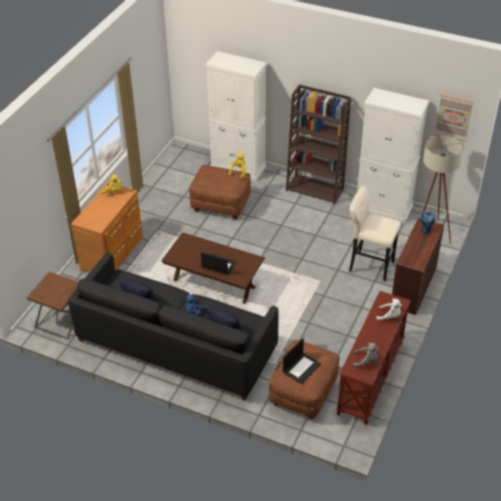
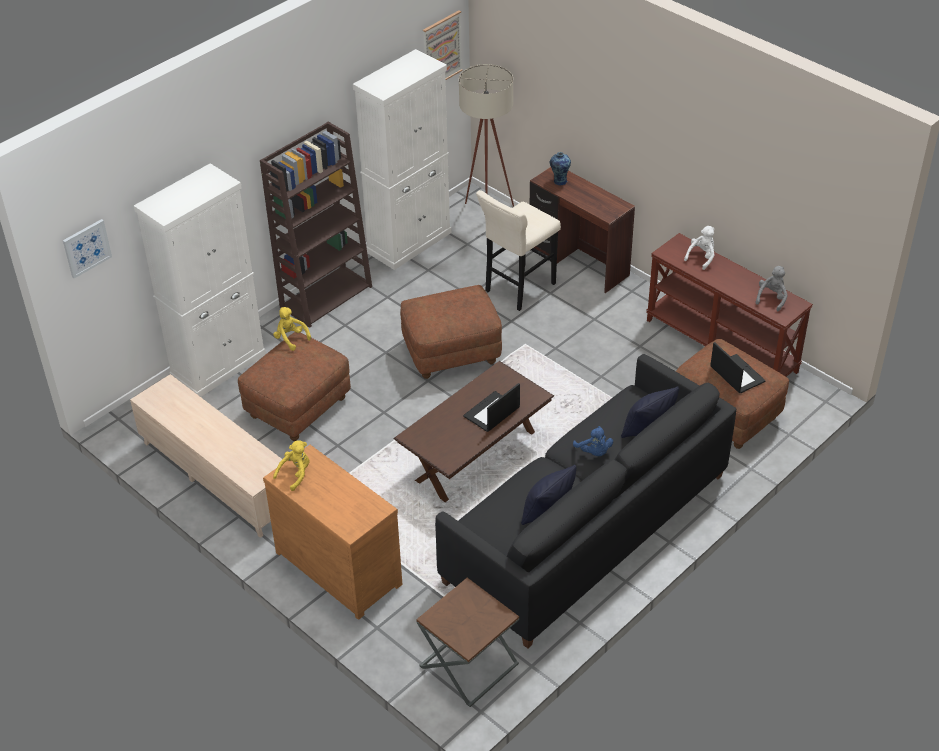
camera: 70 degrees left, 0 degrees up
none -> picture [63,219,112,278]
none -> beige tv stand [130,374,282,538]
none -> brown ottoman [400,285,502,379]

